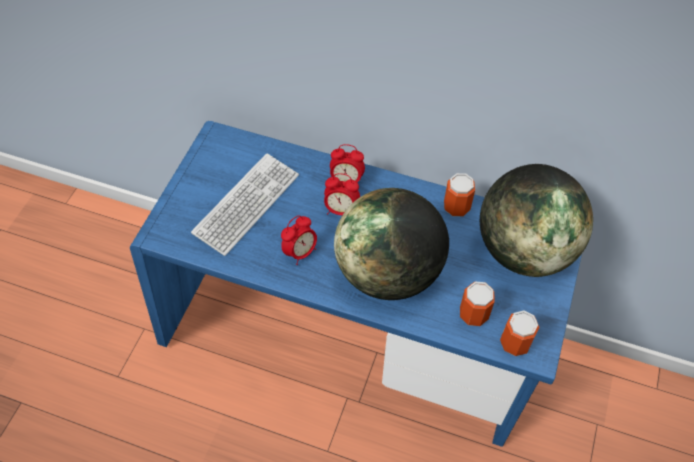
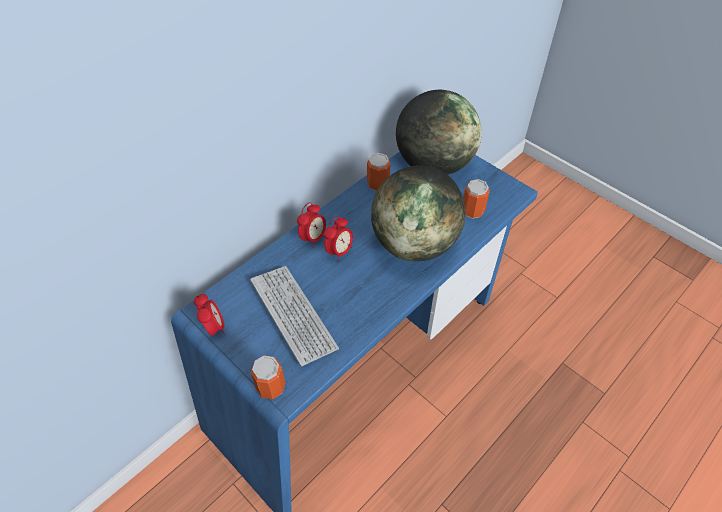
camera: 65 degrees left, 5 degrees down
alarm clock [281,216,317,265] -> alarm clock moved to [194,294,225,336]
can [500,311,539,356] -> can moved to [251,355,285,399]

